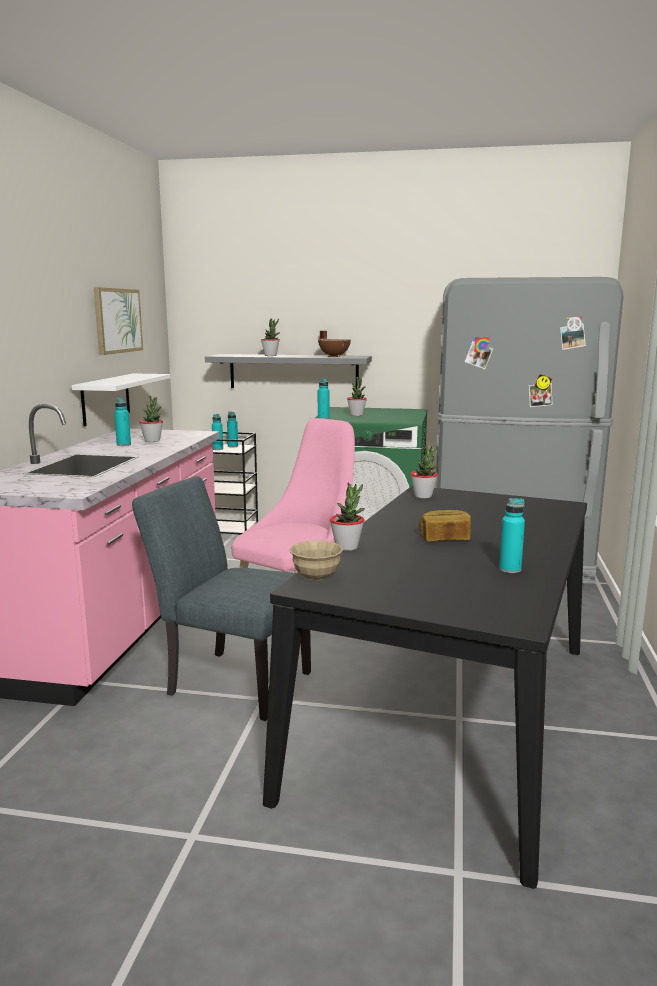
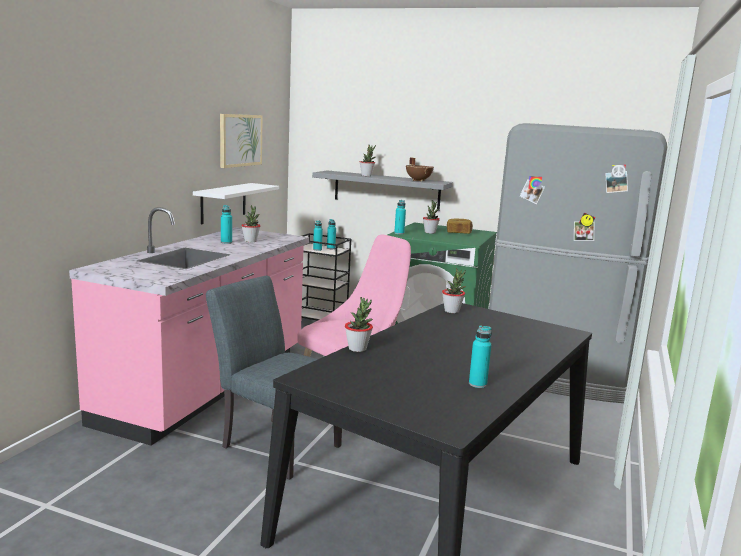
camera: 10 degrees right, 0 degrees up
beige bowl [290,540,343,581] -> none
bread [419,510,471,542] -> bread moved to [447,219,473,234]

